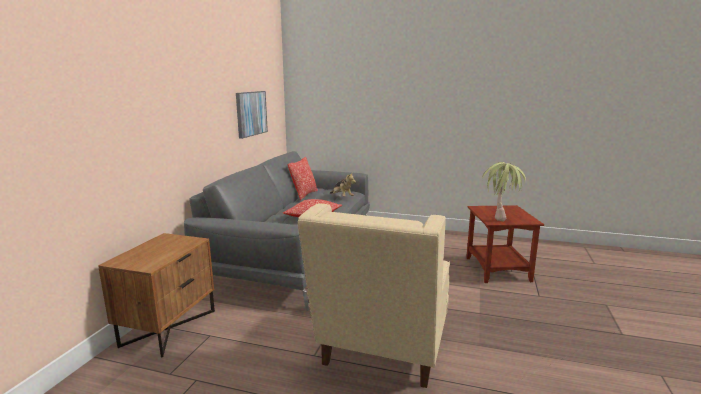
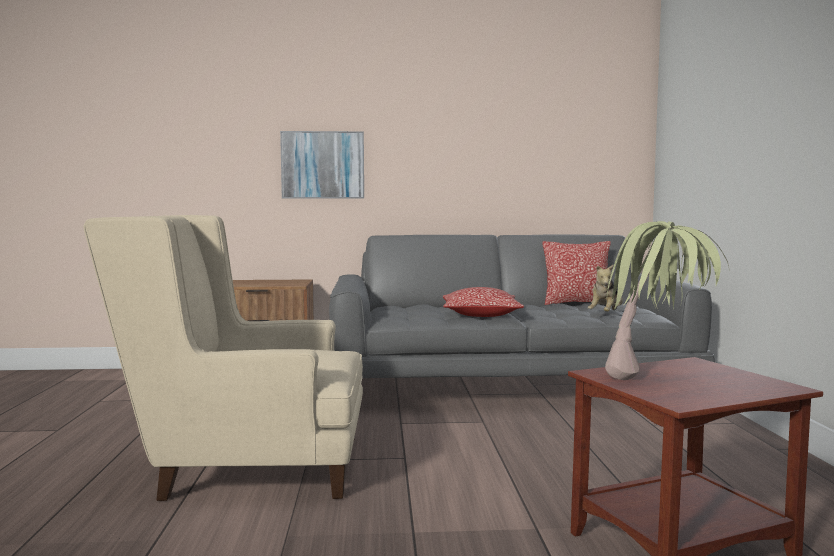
camera: 70 degrees right, 10 degrees down
picture [236,91,268,139] -> picture moved to [280,131,364,199]

